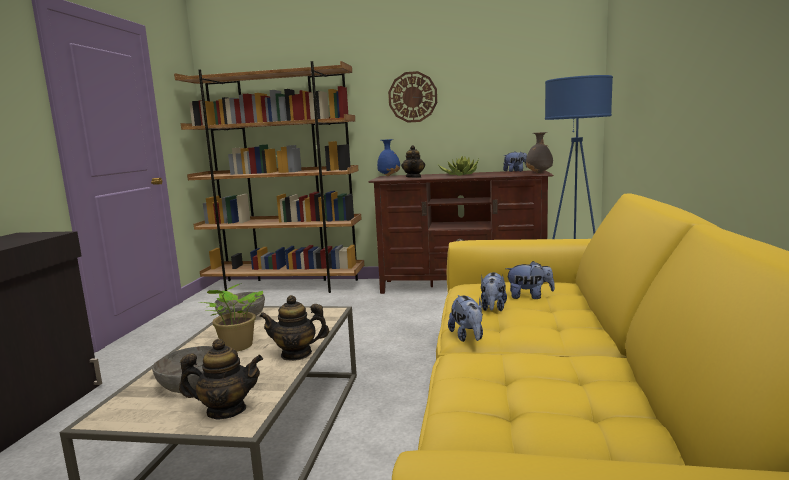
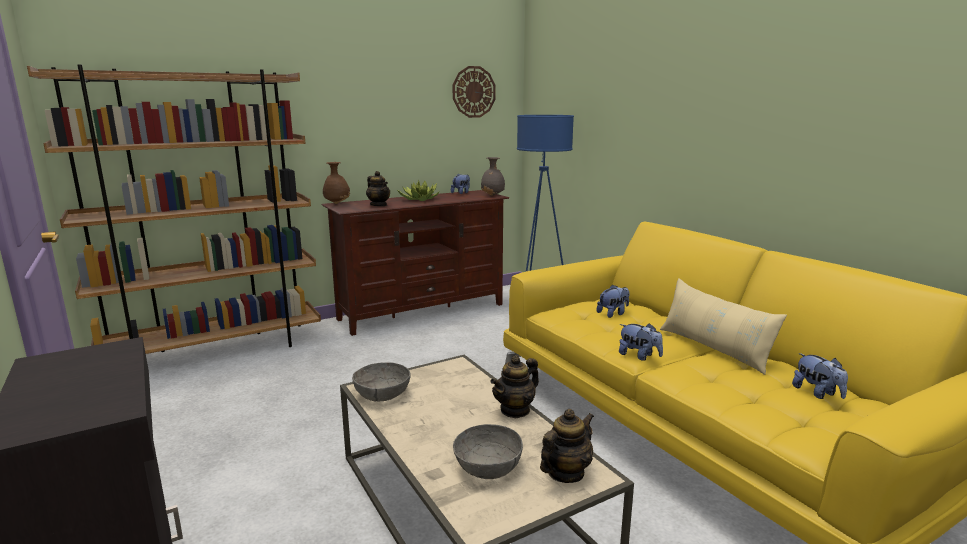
camera: 40 degrees left, 5 degrees up
potted plant [199,283,263,351] -> none
blue vase [377,139,400,176] -> brown vase [323,162,350,204]
wall clock [388,71,437,123] -> wall clock moved to [453,66,496,118]
plush toy [481,272,507,311] -> plush toy moved to [792,353,848,399]
none -> beige pillow [660,278,787,375]

